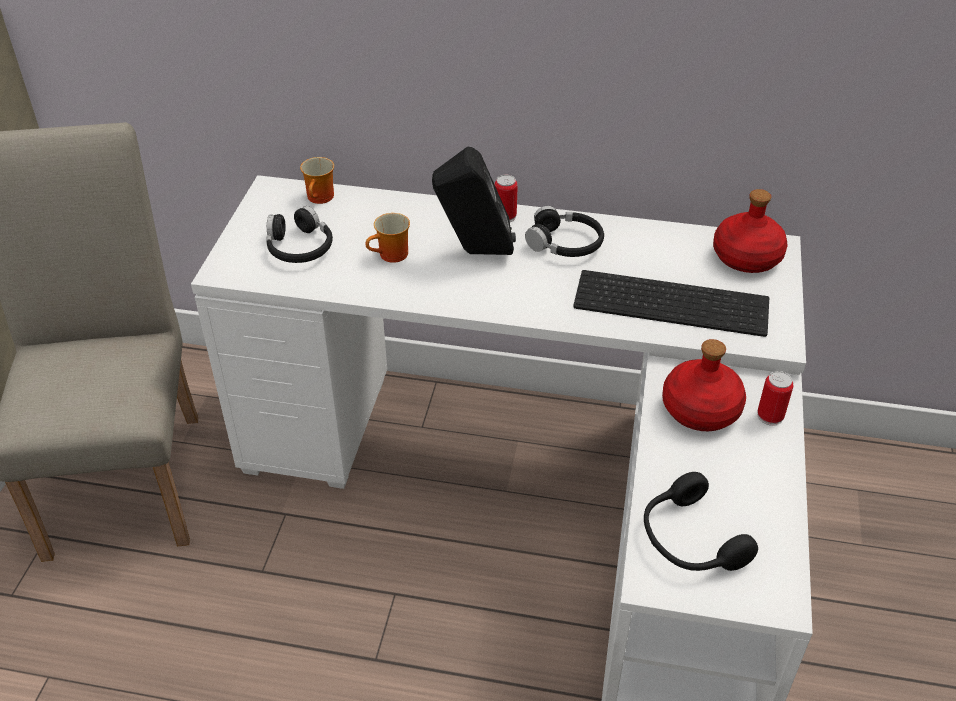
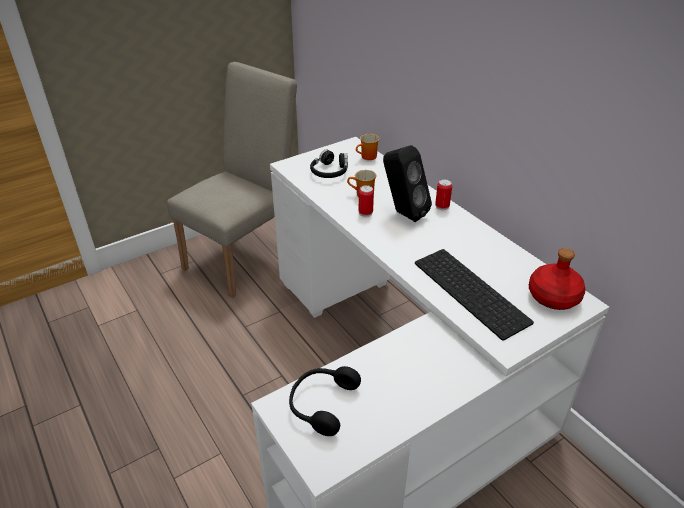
camera: 45 degrees right, 5 degrees down
black headphones [525,206,604,257] -> none
red bottle [662,339,746,431] -> none
can [757,371,794,426] -> can moved to [358,185,374,217]

